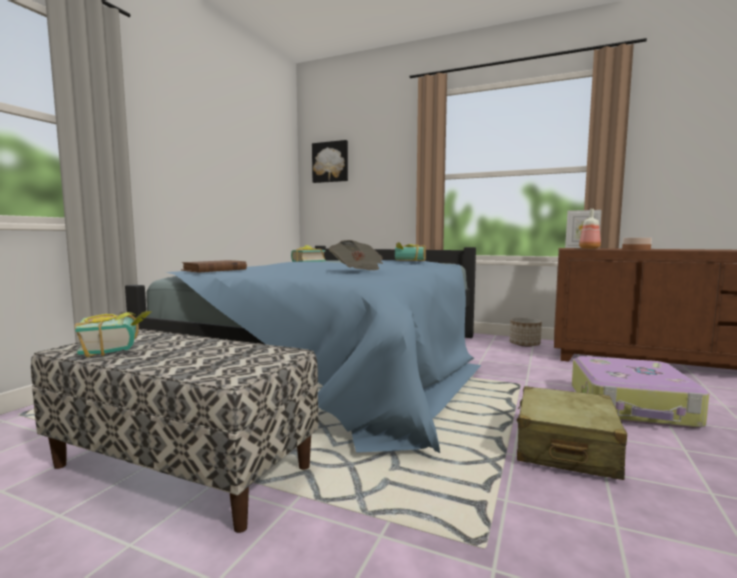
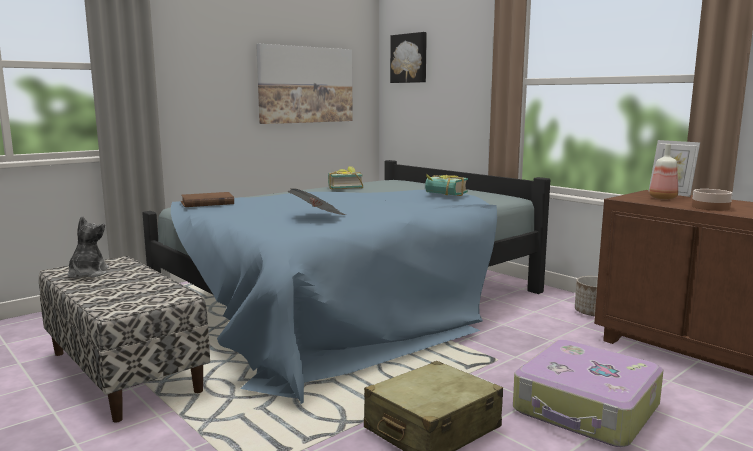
camera: 25 degrees right, 5 degrees up
book [75,311,151,357] -> plush toy [68,216,109,278]
none -> picture [256,44,353,124]

